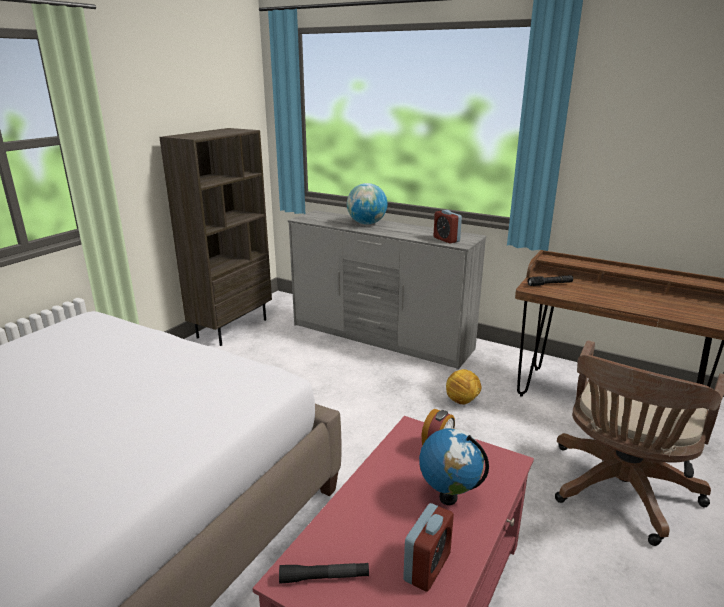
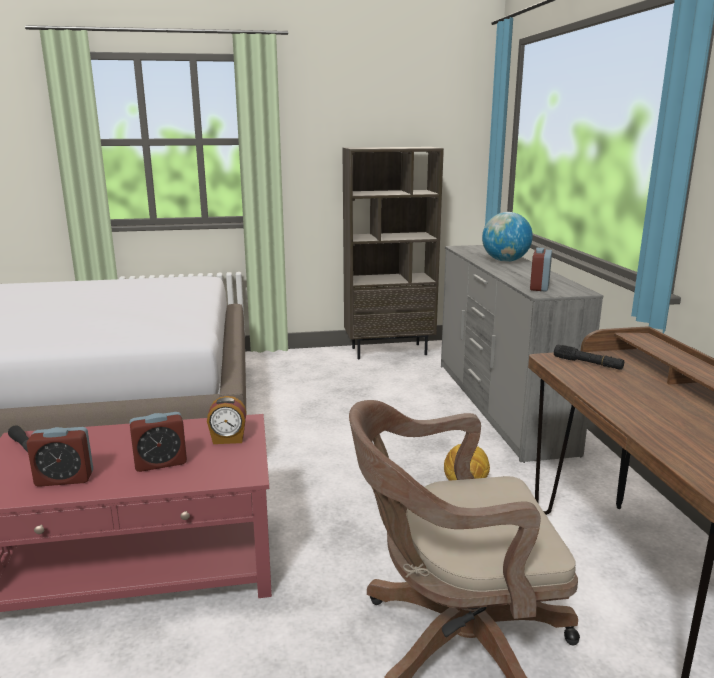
camera: 50 degrees right, 5 degrees down
globe [419,428,489,505] -> alarm clock [130,412,187,472]

